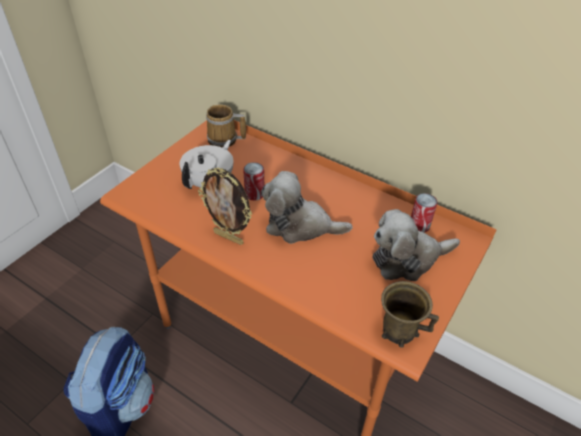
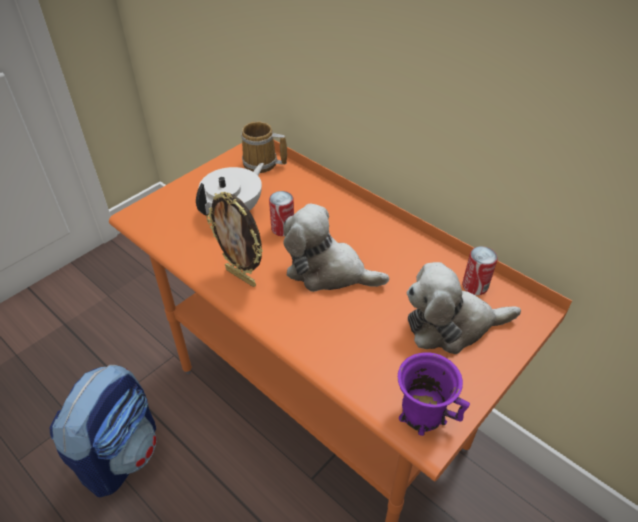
camera: 10 degrees right, 0 degrees up
brown mug [381,281,439,348] -> purple mug [398,352,470,436]

